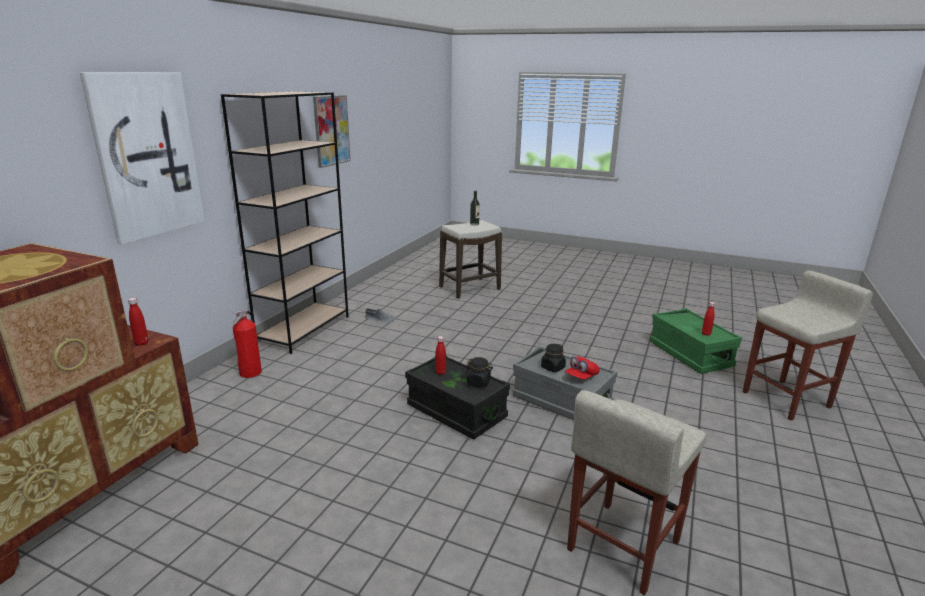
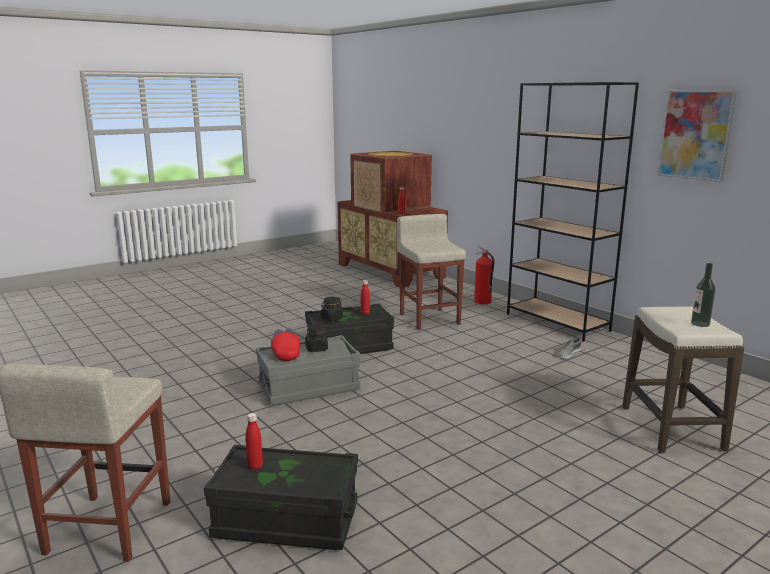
camera: 120 degrees right, 5 degrees down
picture [80,72,204,245] -> none
beige stool [567,390,706,595] -> beige stool moved to [397,214,466,330]
green storage box [650,308,742,374] -> black storage box [204,445,358,550]

